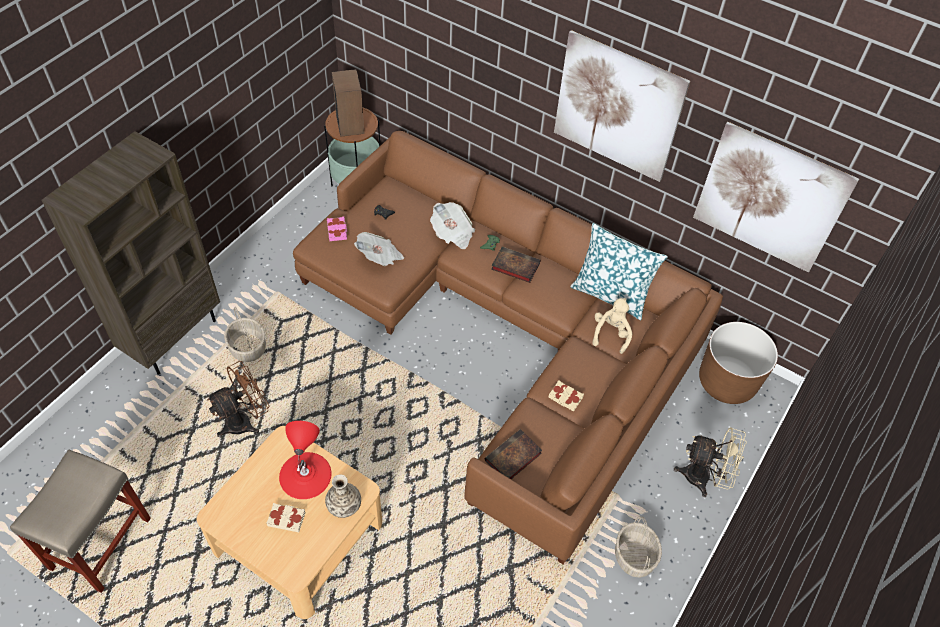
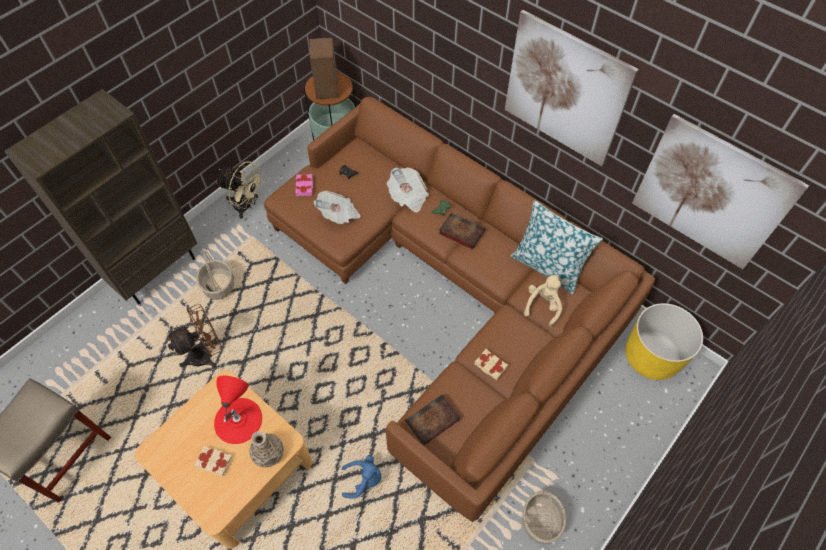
camera: 10 degrees right, 5 degrees up
beige fan [674,427,747,497] -> beige fan moved to [216,161,264,219]
brown planter [699,322,778,404] -> yellow planter [625,303,703,380]
none -> blue plush toy [341,455,381,498]

